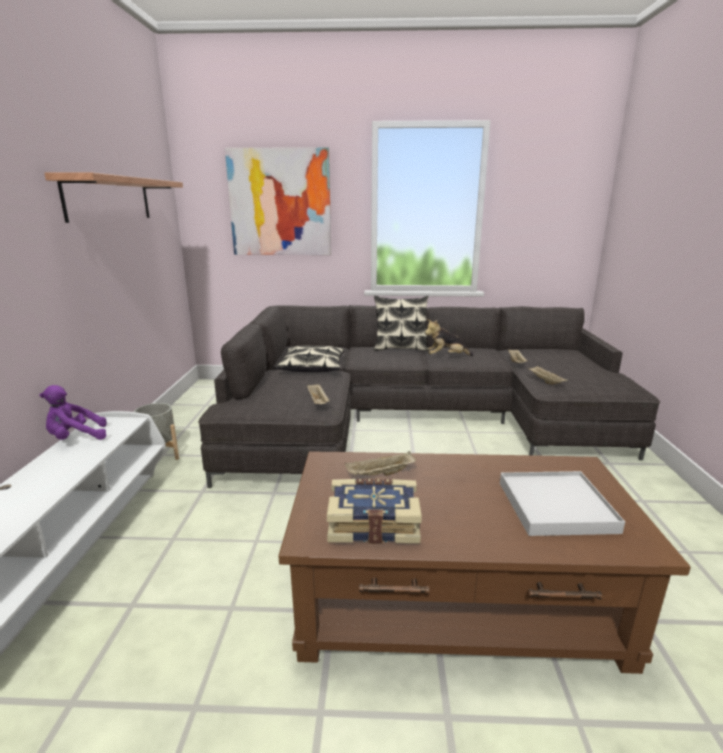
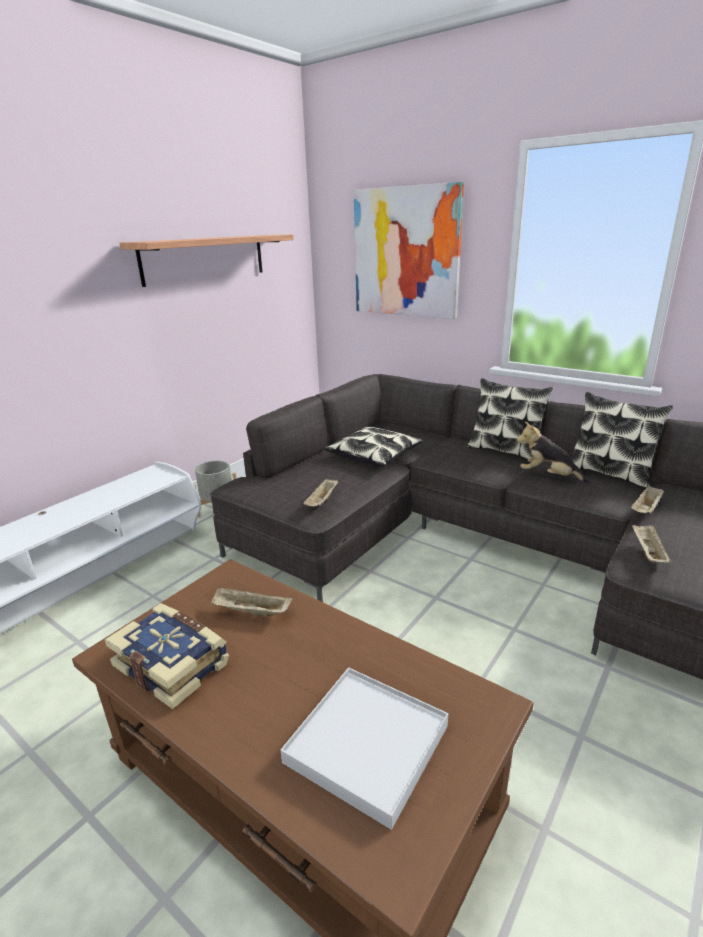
camera: 35 degrees right, 5 degrees up
purple plush toy [40,385,107,440] -> none
none -> pillow [571,392,673,488]

